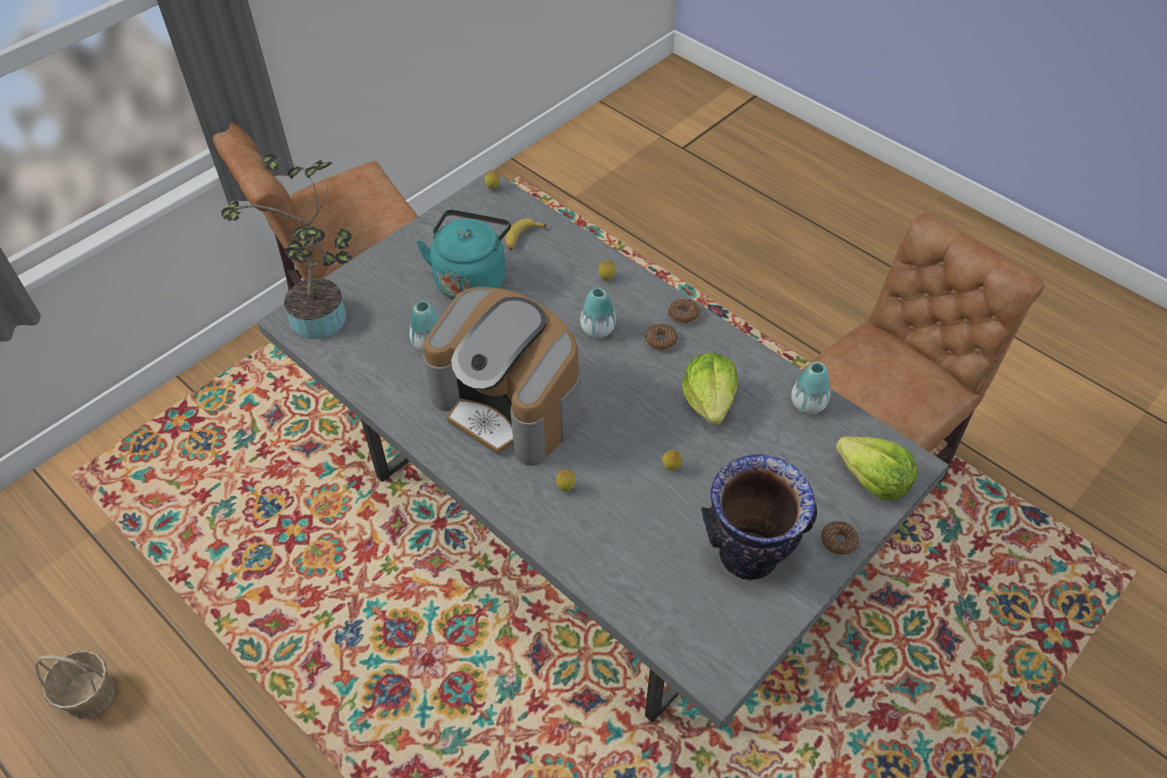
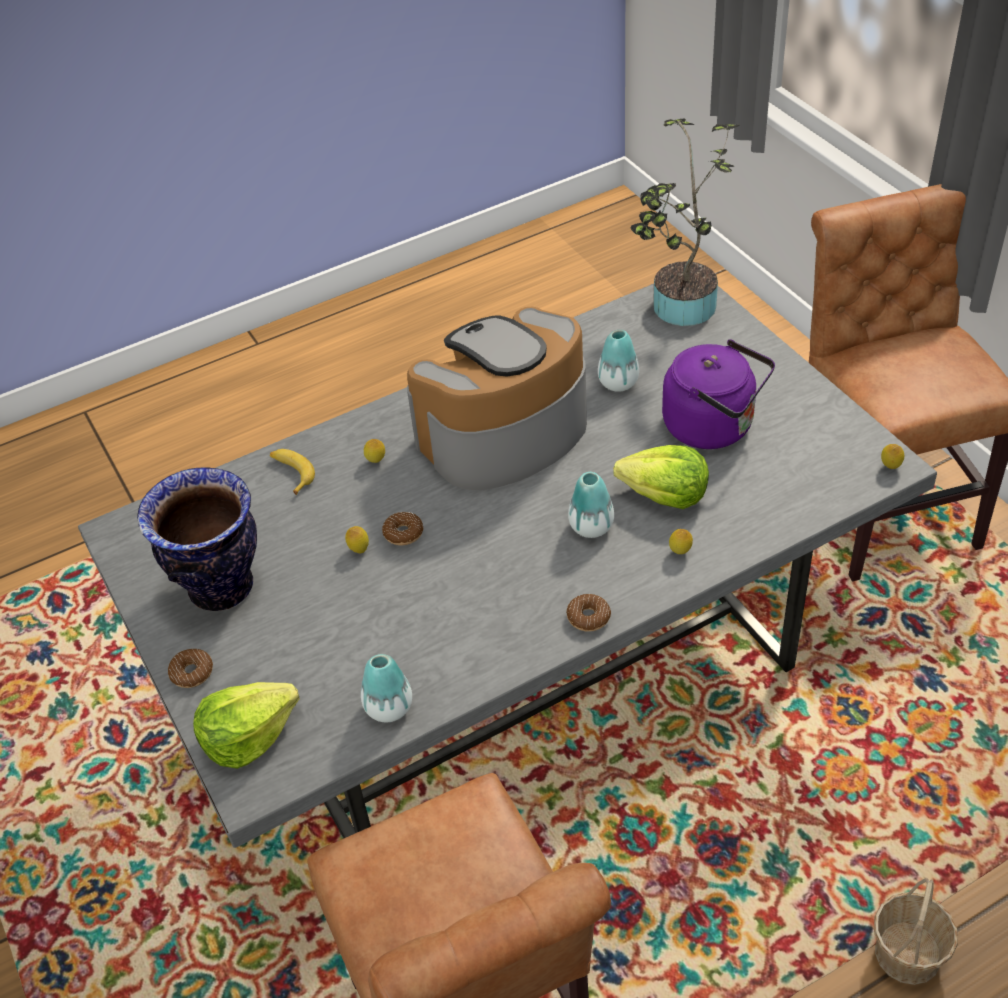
camera: 110 degrees right, 5 degrees down
basket [35,650,115,719] -> basket moved to [874,878,958,985]
turquoise kettle [416,210,511,300] -> purple kettle [662,339,775,449]
banana [505,218,547,250] -> banana moved to [270,449,315,495]
donut [645,323,678,351] -> donut moved to [382,512,423,546]
lettuce [682,353,738,425] -> lettuce moved to [613,445,709,509]

